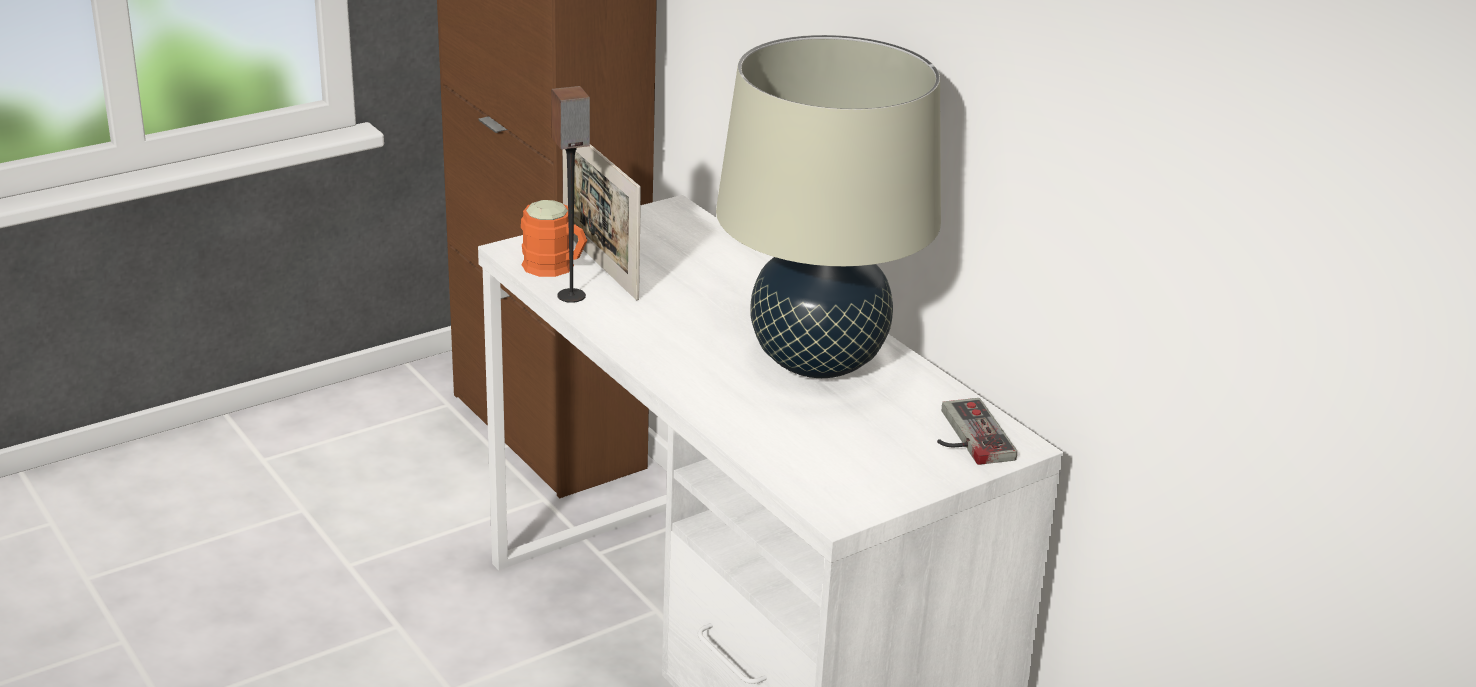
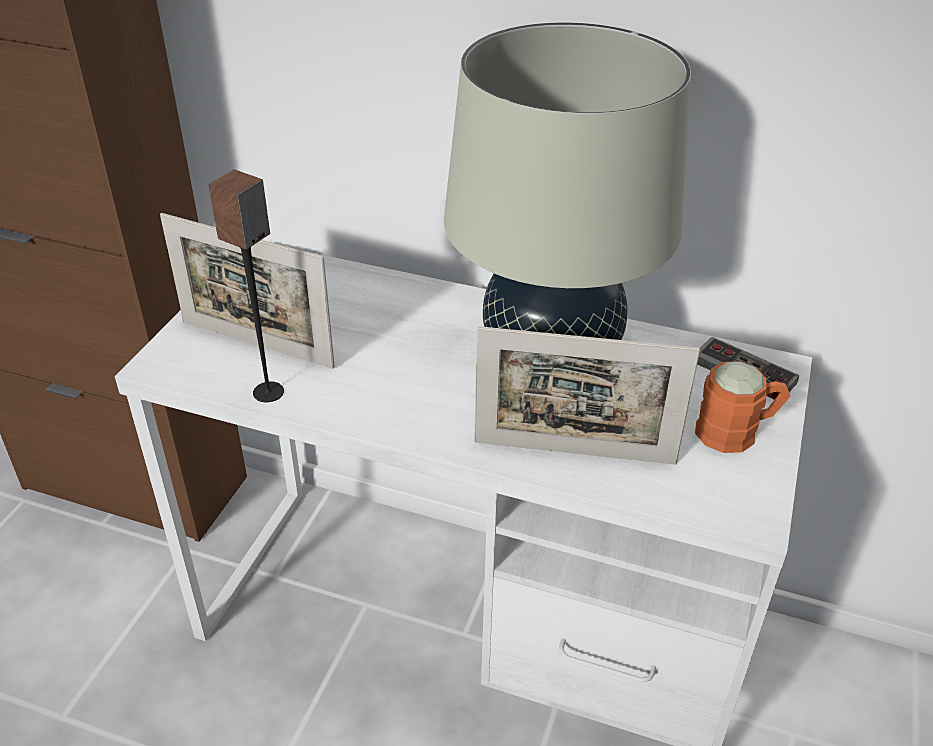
camera: 35 degrees left, 10 degrees up
orange mug [521,200,587,277] -> orange mug moved to [695,361,791,453]
none -> picture frame [474,326,700,465]

